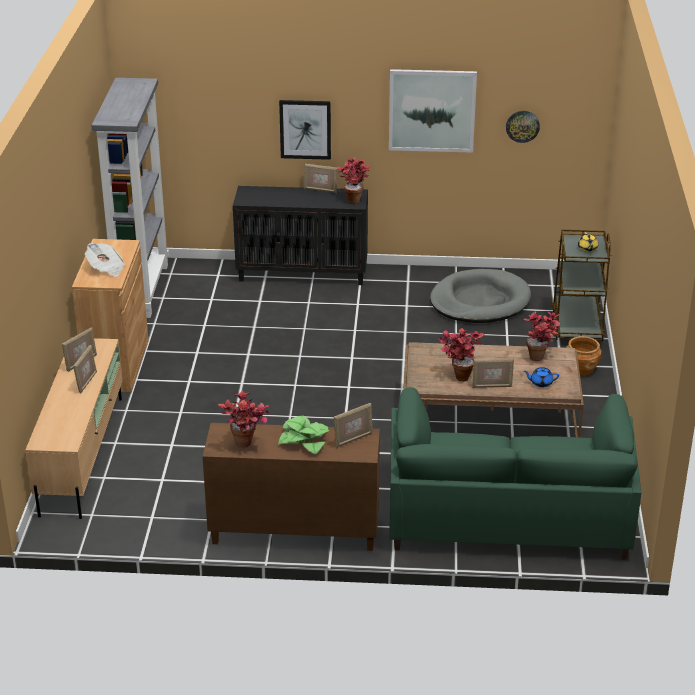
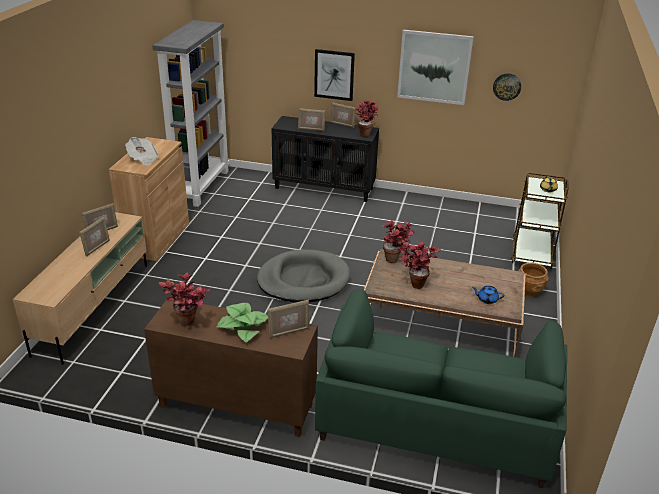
camera: 10 degrees right, 0 degrees up
grey dog bed [430,269,531,323] -> grey dog bed moved to [257,249,350,303]
picture frame [472,358,514,388] -> picture frame moved to [298,108,325,131]
potted plant [524,311,560,361] -> potted plant moved to [382,220,415,263]

